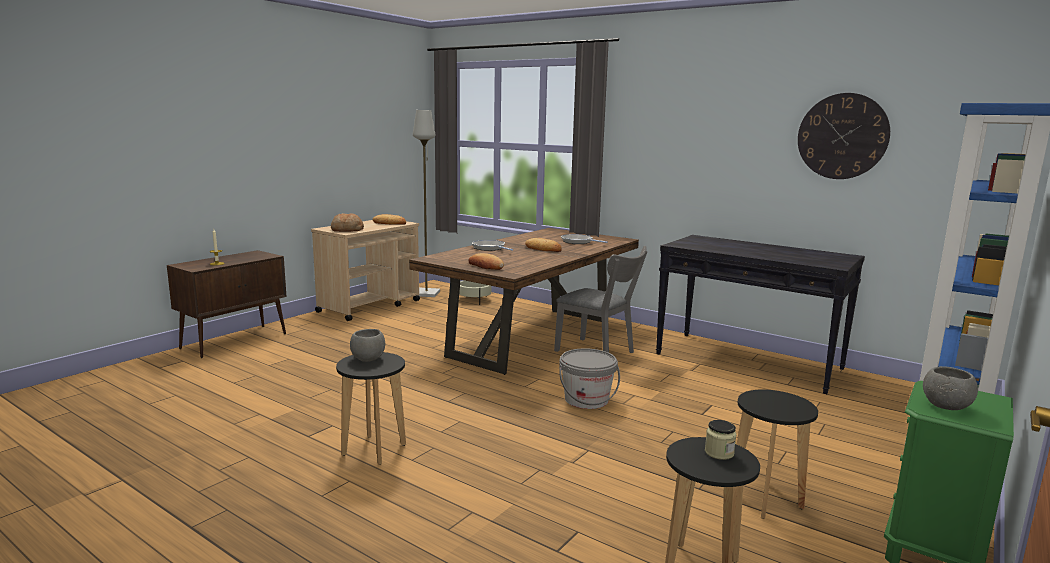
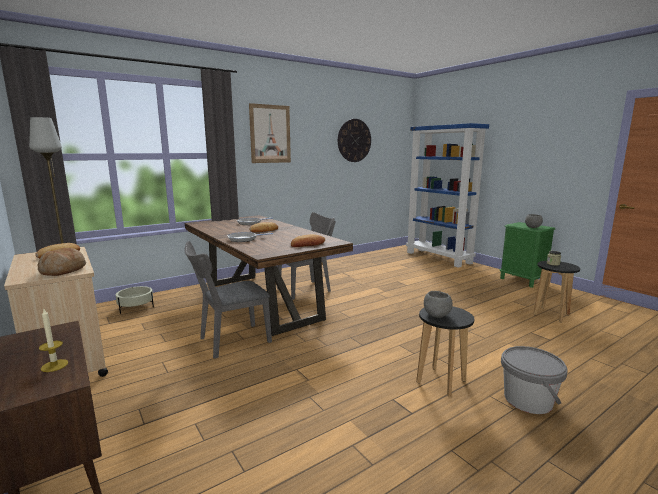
camera: 70 degrees left, 0 degrees up
grey bucket [559,348,620,409] -> grey bucket moved to [501,346,568,414]
black console table [656,235,865,394] -> none
black stool [737,389,818,519] -> none
none -> grey chair [184,241,272,359]
none -> picture [249,103,291,163]

